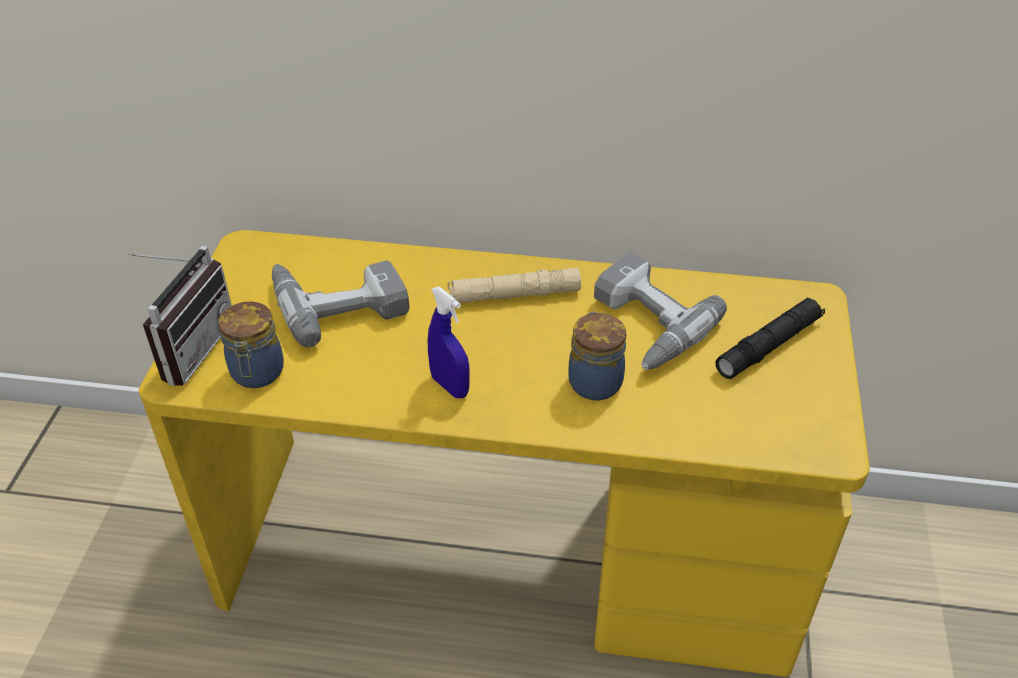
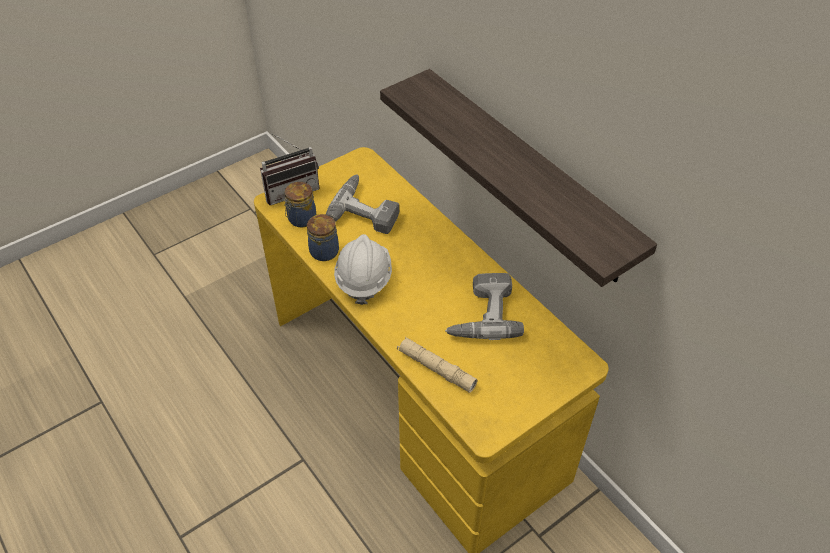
camera: 45 degrees right, 5 degrees up
blue spray bottle [428,287,469,398] -> white hard hat [334,234,392,305]
beige flashlight [448,268,581,303] -> beige flashlight moved to [397,337,478,393]
jar [568,312,626,400] -> jar moved to [307,214,339,261]
black flashlight [715,297,825,379] -> none
none -> shelf [380,69,657,287]

